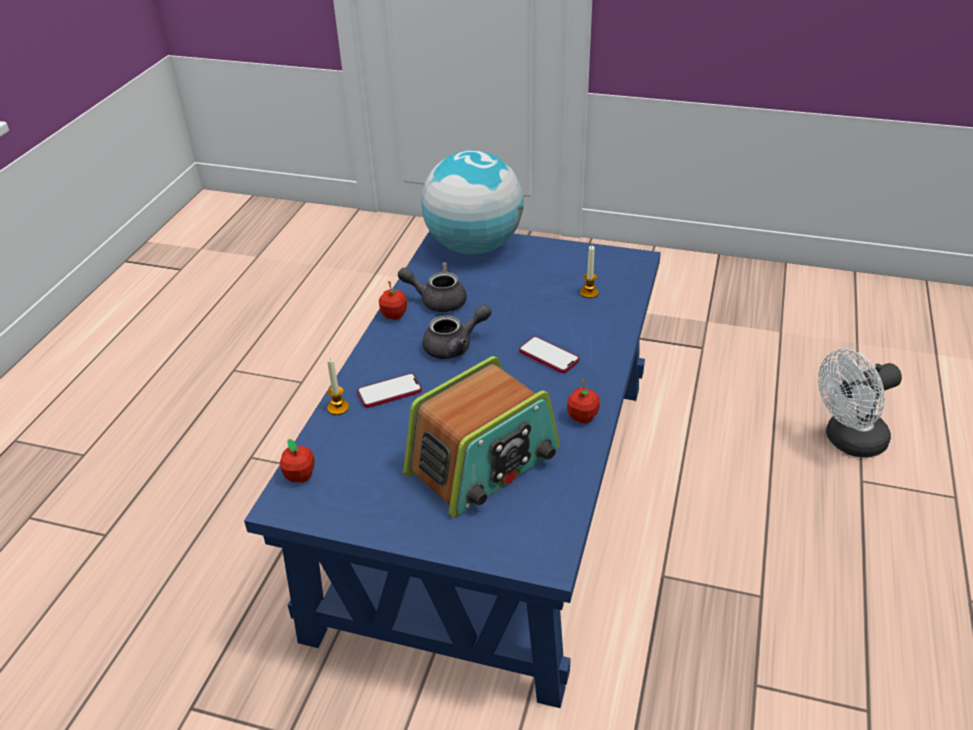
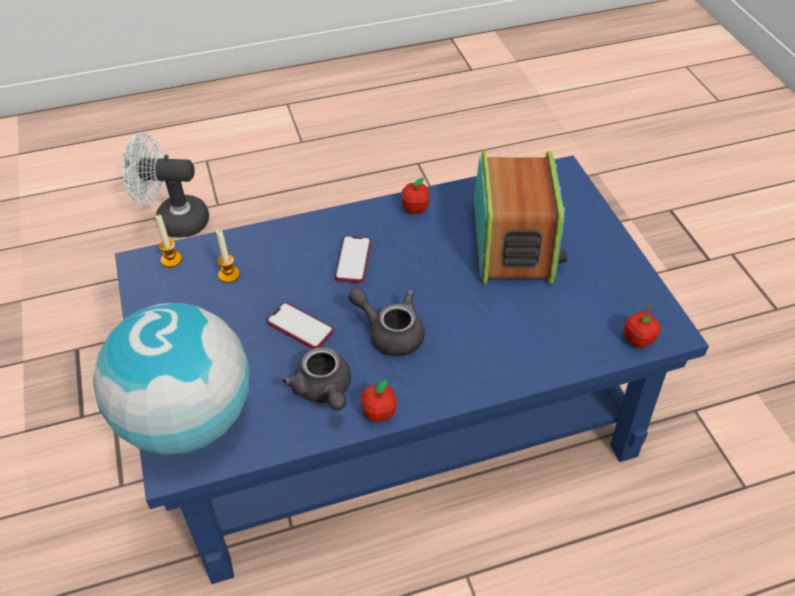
camera: 125 degrees left, 10 degrees up
candle [327,358,349,415] -> candle moved to [155,215,182,267]
phone [357,373,422,408] -> phone moved to [267,302,334,349]
radio [403,356,560,518] -> radio turned 75 degrees clockwise [474,151,568,285]
white fan [818,349,902,458] -> white fan turned 150 degrees clockwise [122,133,209,238]

